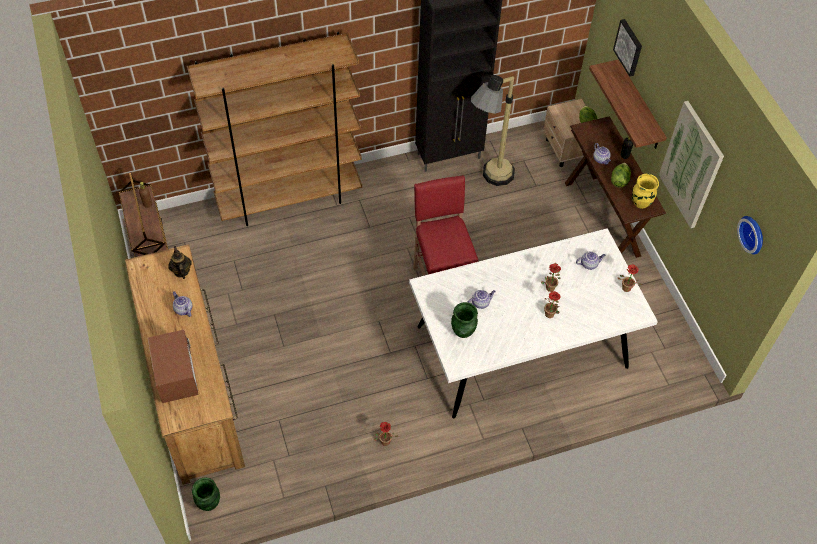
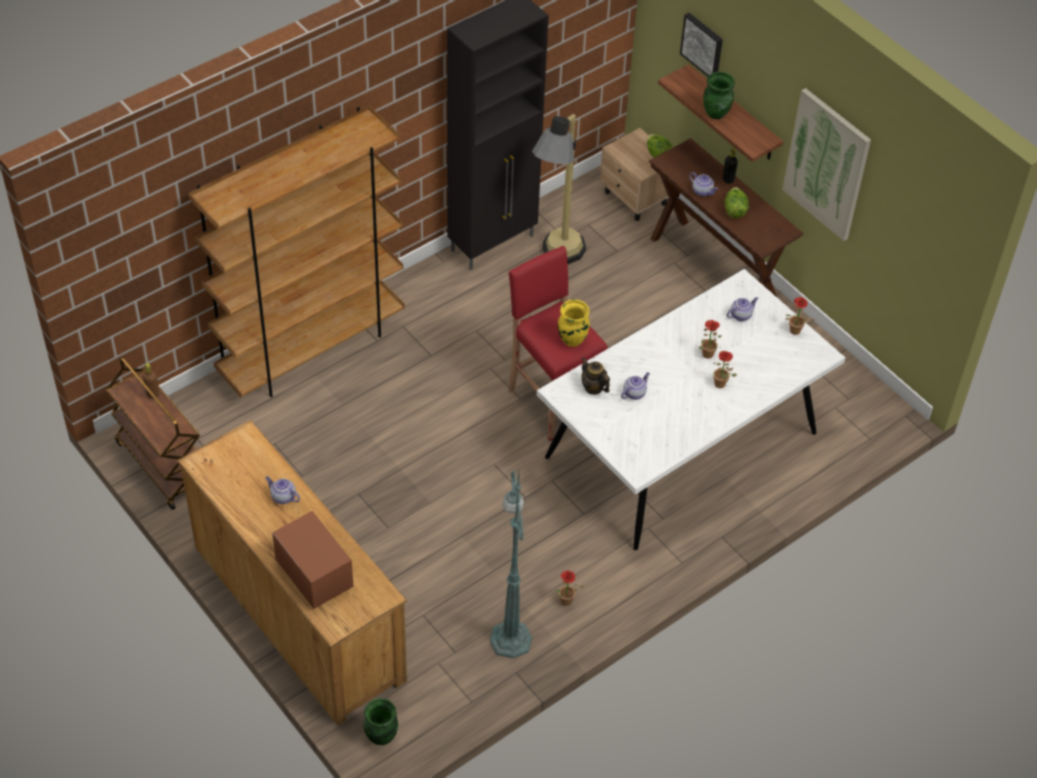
camera: 20 degrees left, 5 degrees down
teapot [168,246,192,279] -> teapot moved to [581,357,610,395]
green vase [451,302,478,338] -> green vase moved to [703,72,735,119]
yellow vase [632,173,659,209] -> yellow vase moved to [558,299,590,347]
wall clock [737,216,763,255] -> none
none -> green floor lamp [490,470,532,658]

